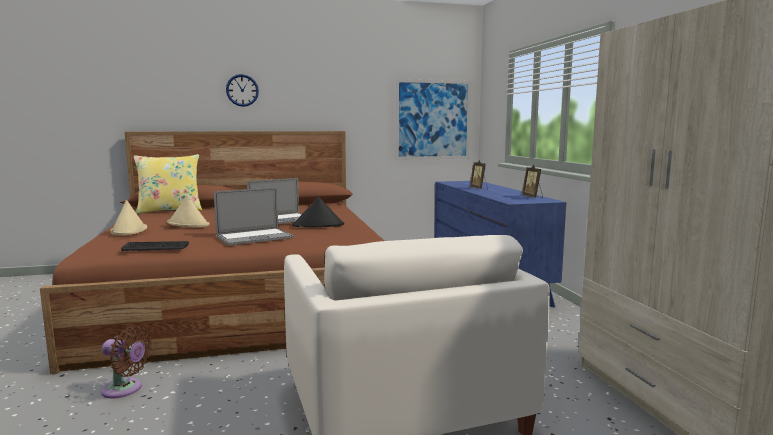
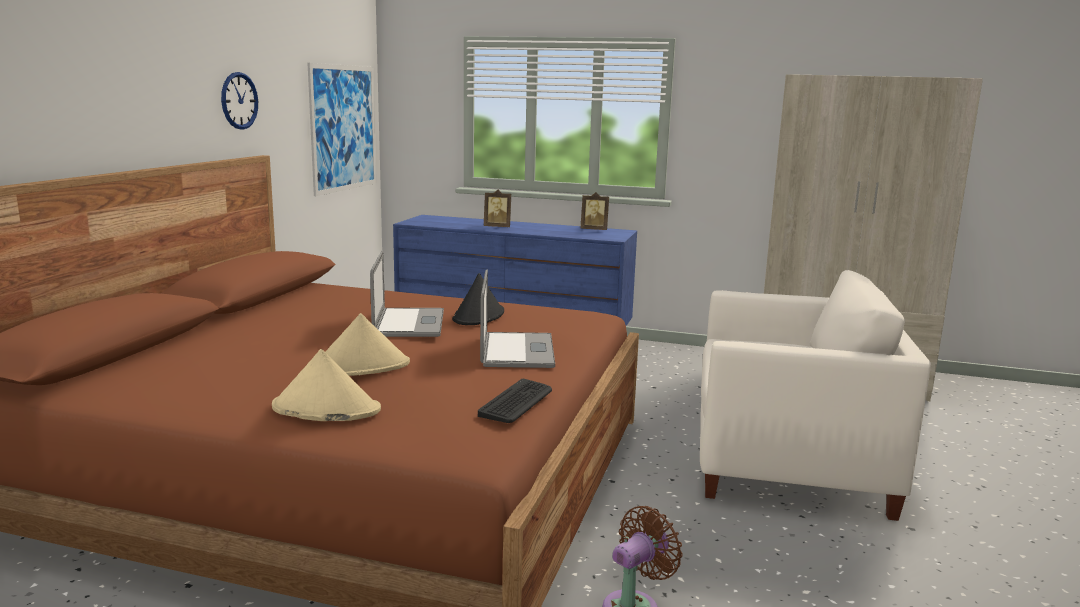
camera: 60 degrees left, 5 degrees up
yellow pillow [134,154,202,214] -> none
wall clock [226,74,259,107] -> wall clock moved to [221,72,258,130]

